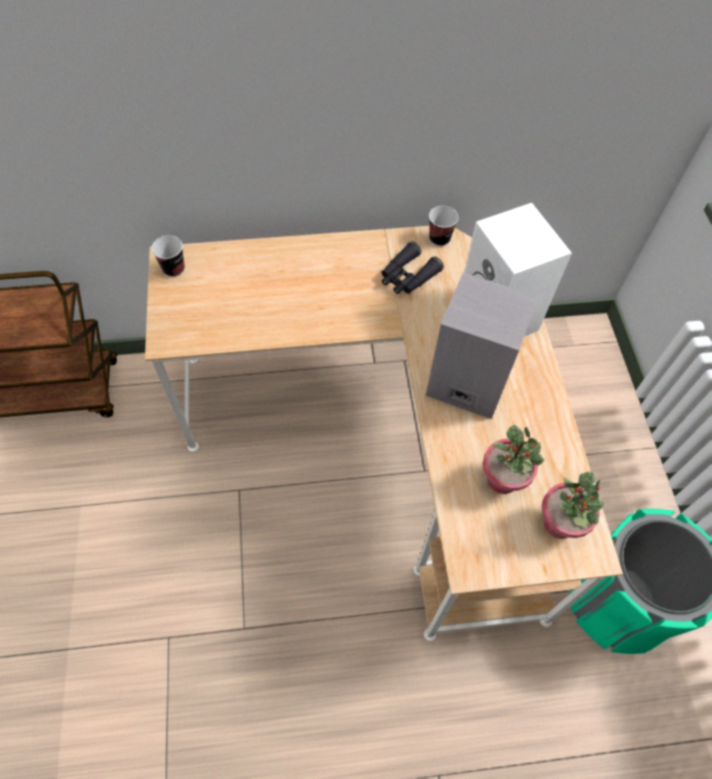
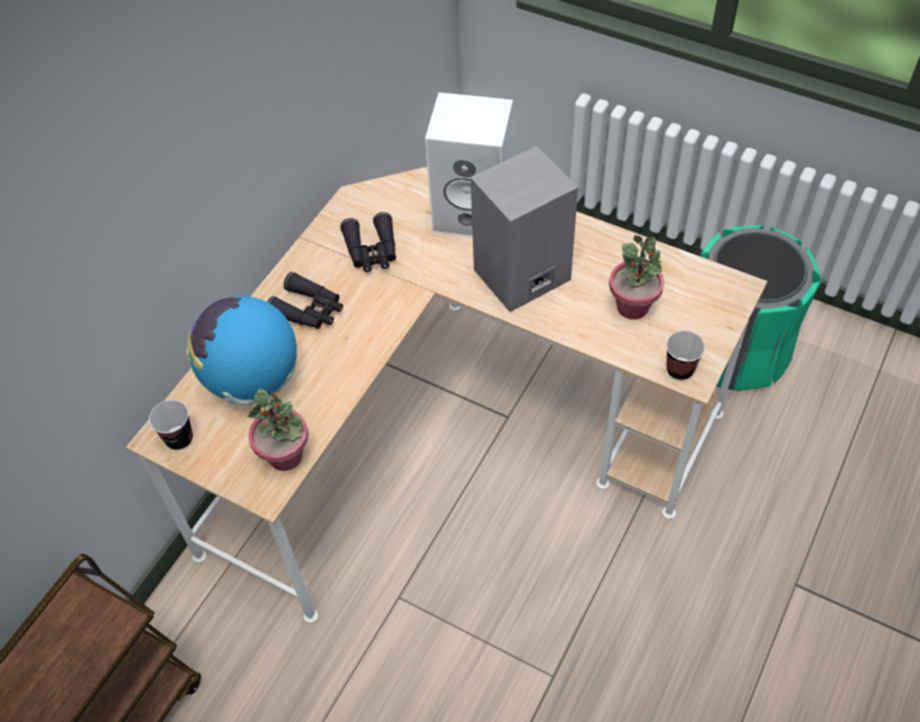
camera: 50 degrees left, 5 degrees down
cup [429,206,458,246] -> cup moved to [666,330,705,380]
potted plant [542,472,604,539] -> potted plant moved to [247,387,308,471]
none -> globe [187,296,297,405]
none -> black binoculars [267,272,343,329]

